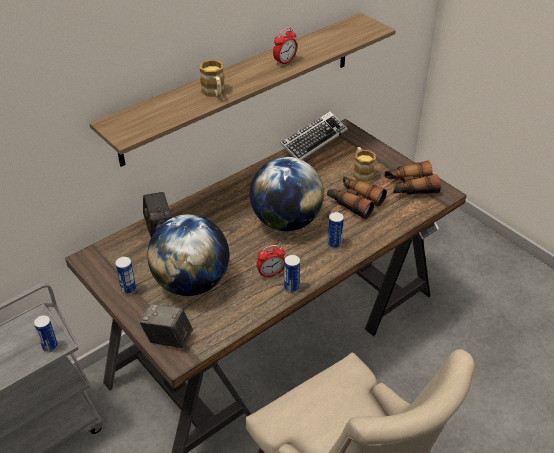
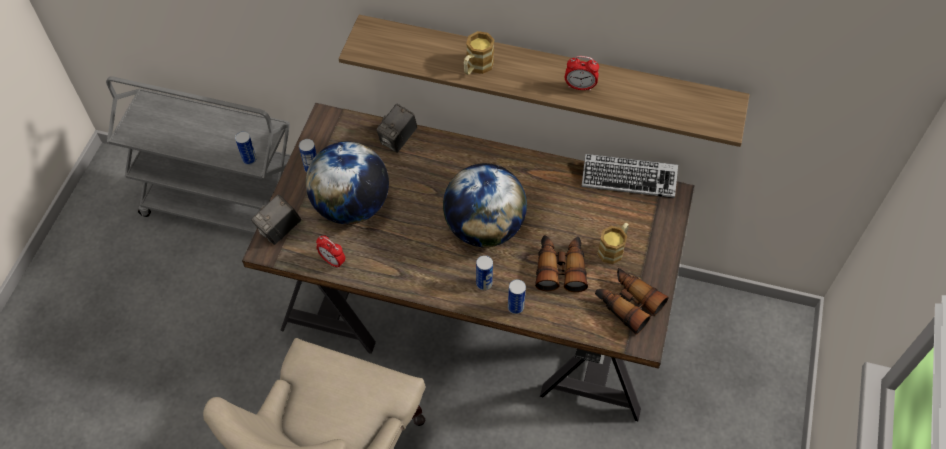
camera: 55 degrees right, 15 degrees up
camera [140,304,193,348] -> camera turned 120 degrees counterclockwise [251,195,301,245]
alarm clock [256,245,285,278] -> alarm clock moved to [316,235,345,269]
can [284,255,300,293] -> can moved to [508,279,526,314]

